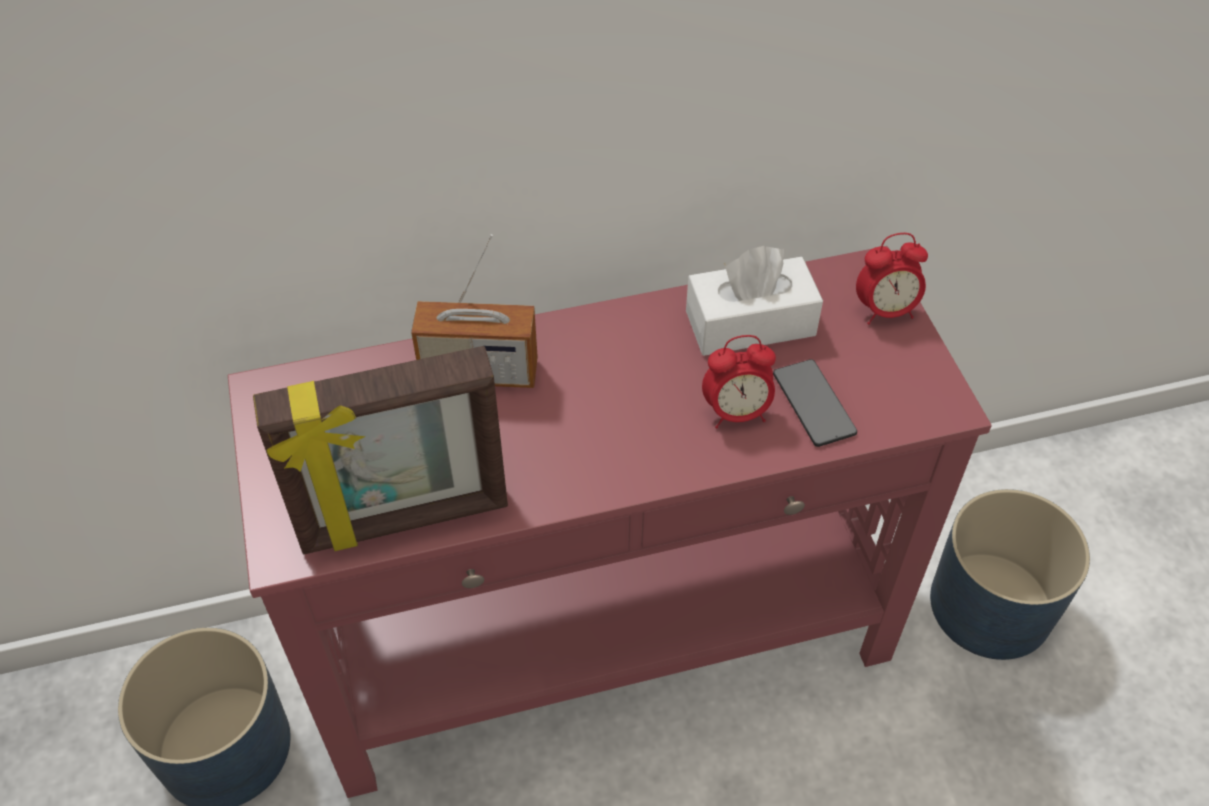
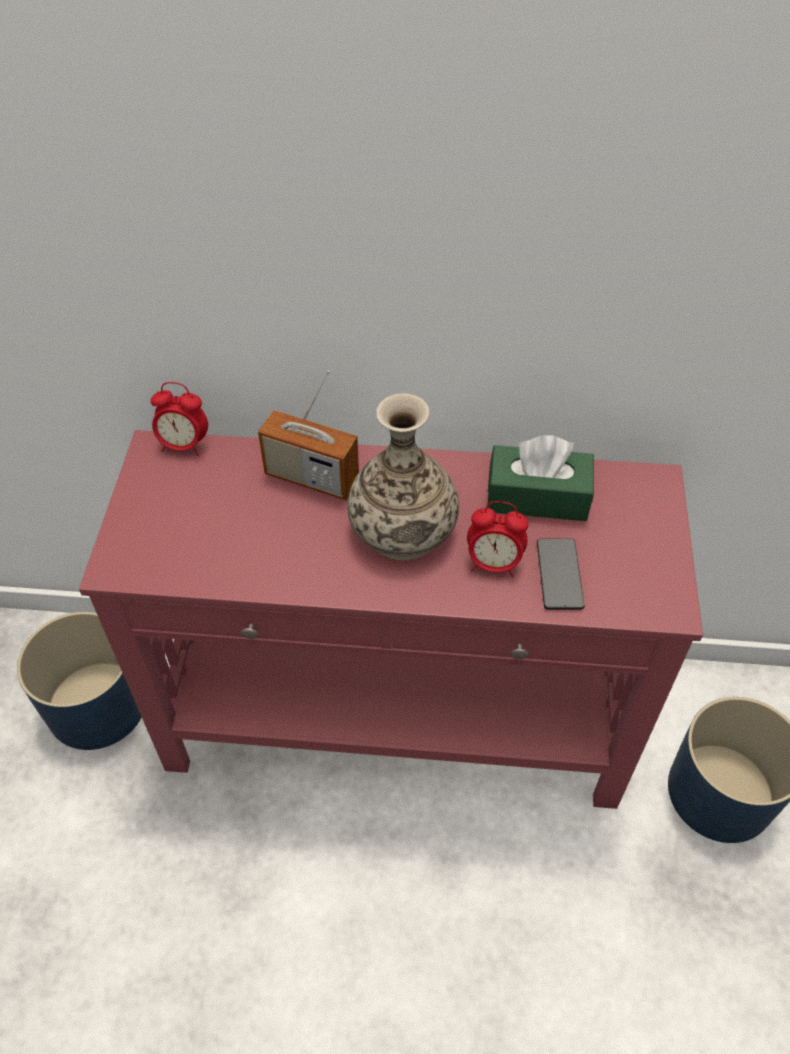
camera: 20 degrees right, 0 degrees up
picture frame [253,346,508,554] -> none
white tissue box [686,246,823,356] -> green tissue box [488,435,594,521]
alarm clock [856,233,928,325] -> alarm clock moved to [151,382,208,456]
none -> vase [347,393,459,560]

